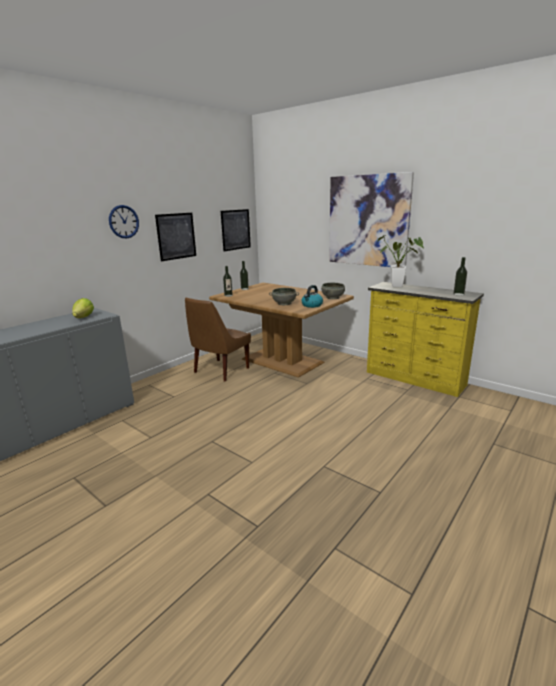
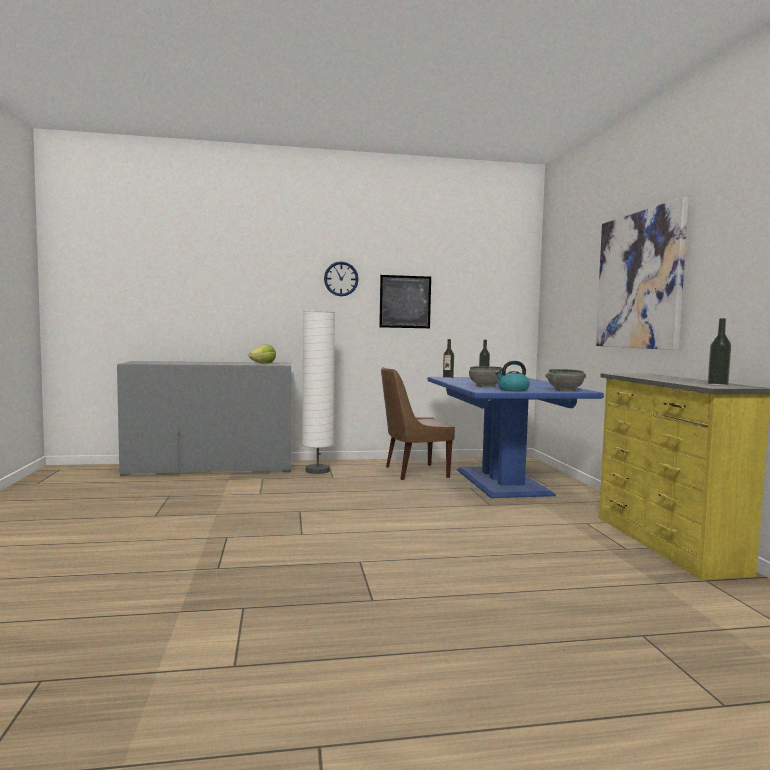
camera: 40 degrees right, 15 degrees down
brown dining table [209,283,354,378] -> blue dining table [427,377,604,498]
picture [221,209,251,251] -> none
potted plant [378,235,424,287] -> none
none -> white floor lamp [302,311,335,474]

